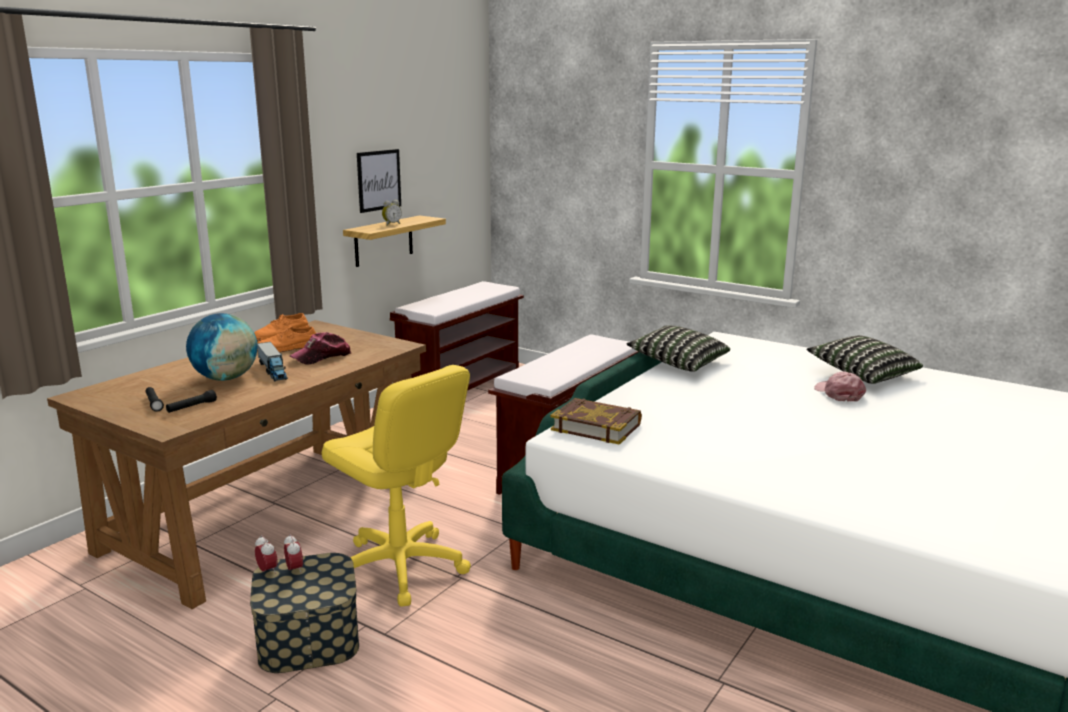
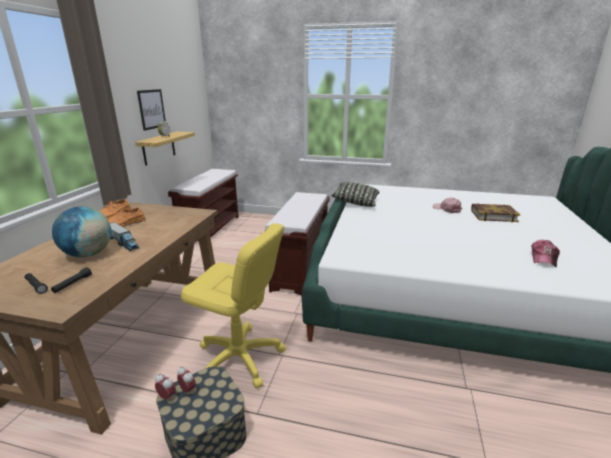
camera: 20 degrees left, 5 degrees up
cap [290,332,352,365] -> cap moved to [531,240,560,267]
book [550,398,642,445] -> book moved to [471,203,521,222]
pillow [806,335,923,384] -> none

